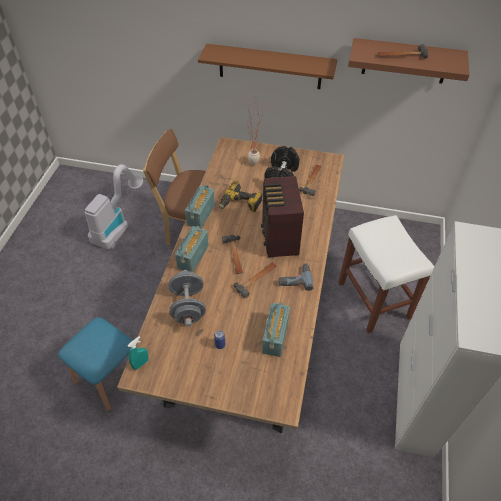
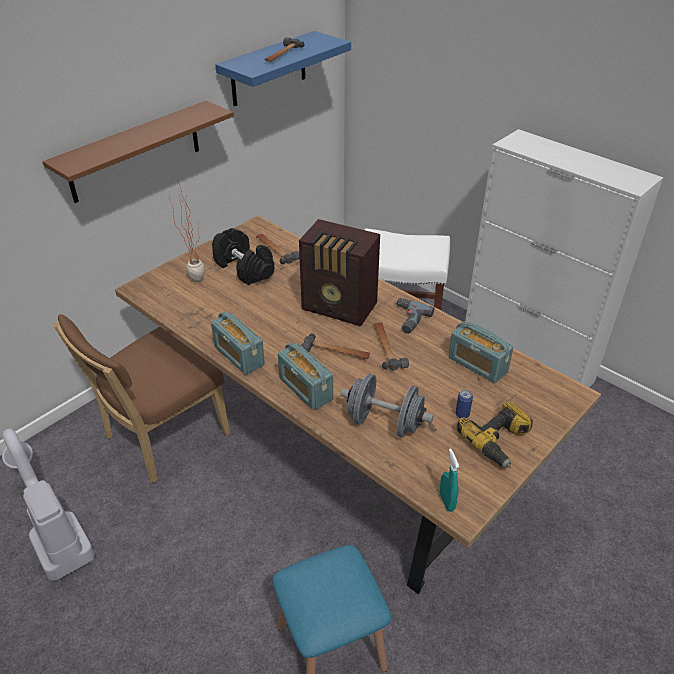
camera: 60 degrees left, 10 degrees down
power drill [219,180,263,212] -> power drill moved to [457,401,533,468]
brown shelf [348,38,470,84] -> blue shelf [215,31,351,106]

